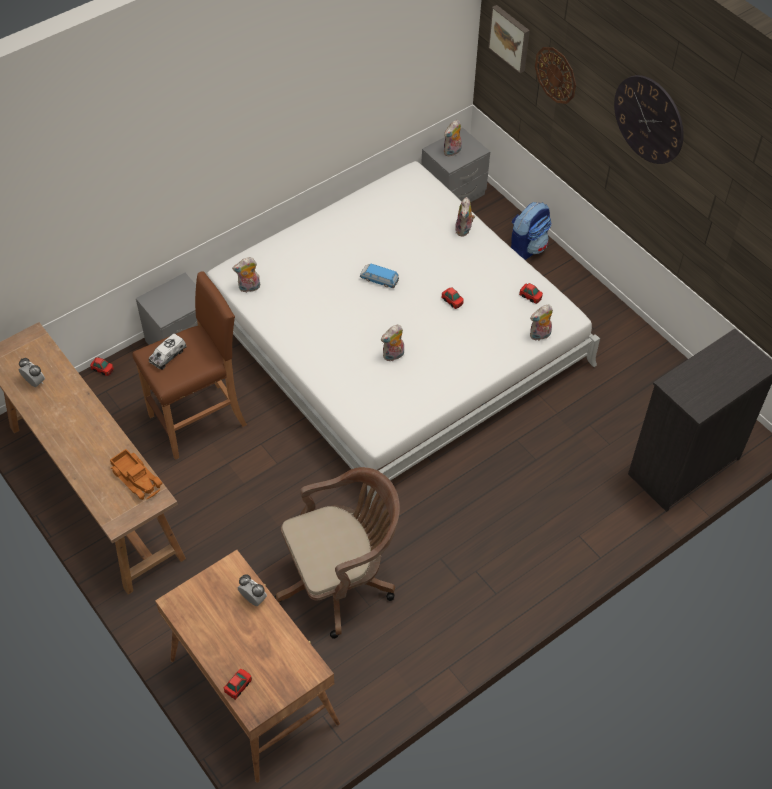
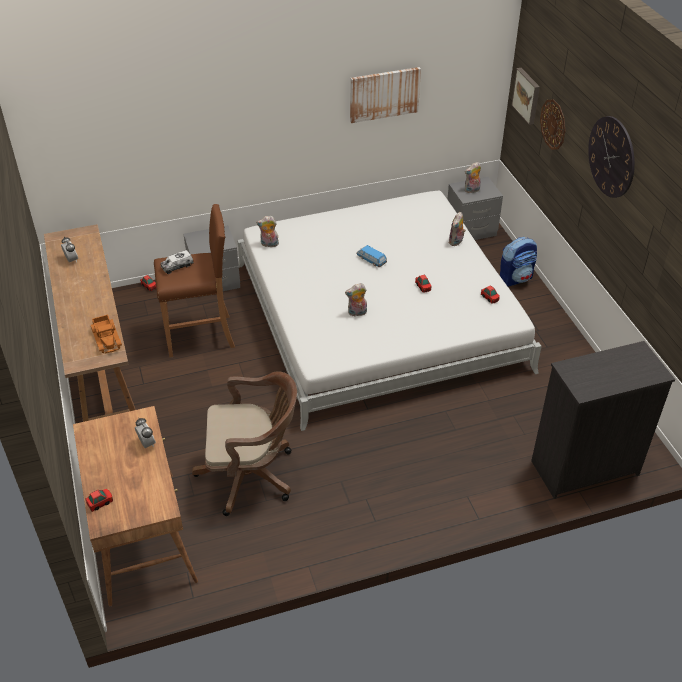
camera: 20 degrees right, 10 degrees down
plush toy [530,305,553,341] -> none
none -> picture [350,67,421,123]

